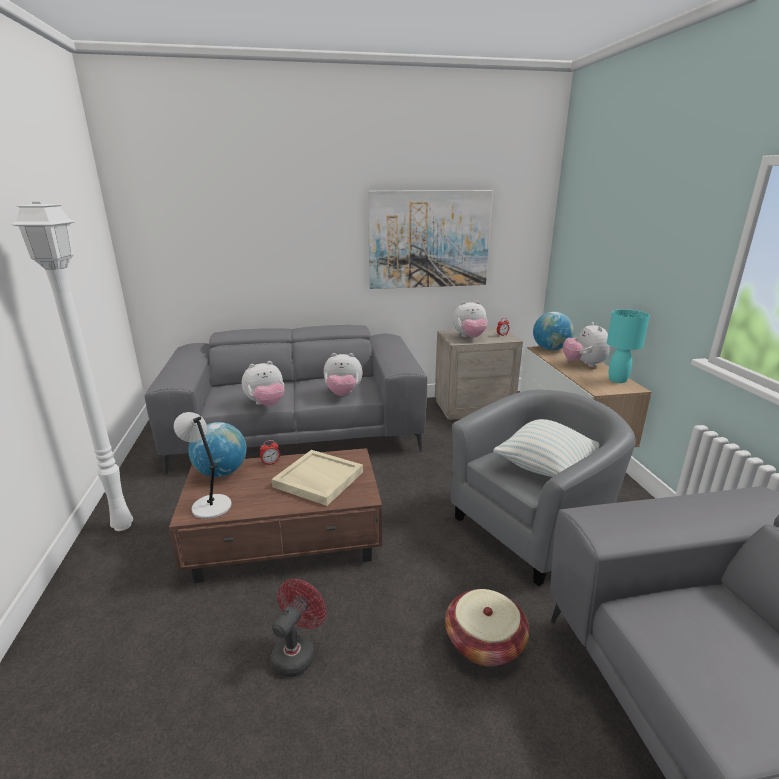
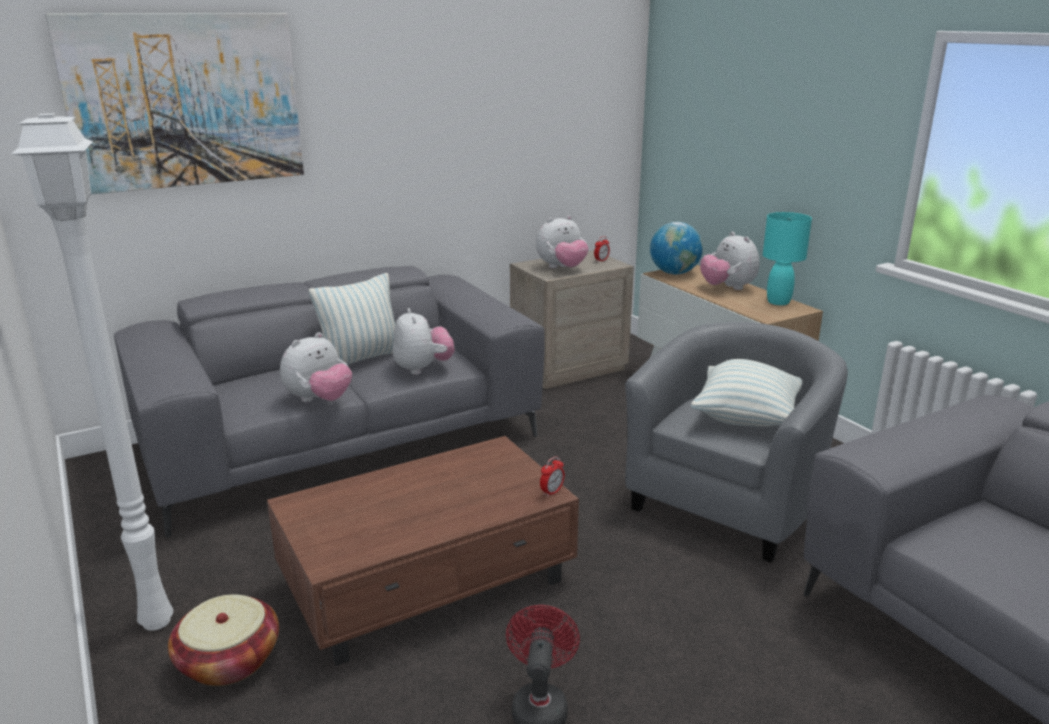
camera: 20 degrees left, 0 degrees up
grey table lamp [174,412,232,519] -> none
globe [188,422,247,477] -> none
alarm clock [260,440,280,466] -> alarm clock moved to [540,456,565,497]
beige tray [272,450,363,506] -> none
plush toy [324,353,363,396] -> plush toy turned 90 degrees counterclockwise [393,308,455,375]
picture [368,190,493,289] -> picture moved to [45,13,304,194]
basket [445,589,529,667] -> basket moved to [168,594,279,686]
none -> pillow [309,273,395,365]

